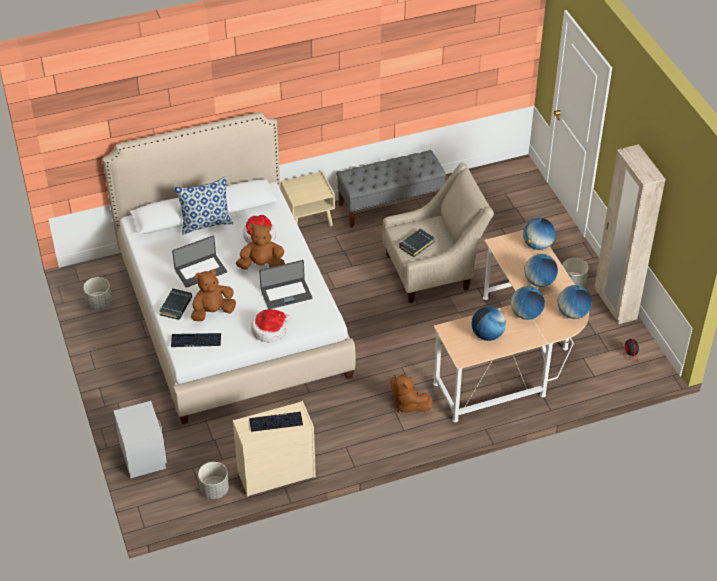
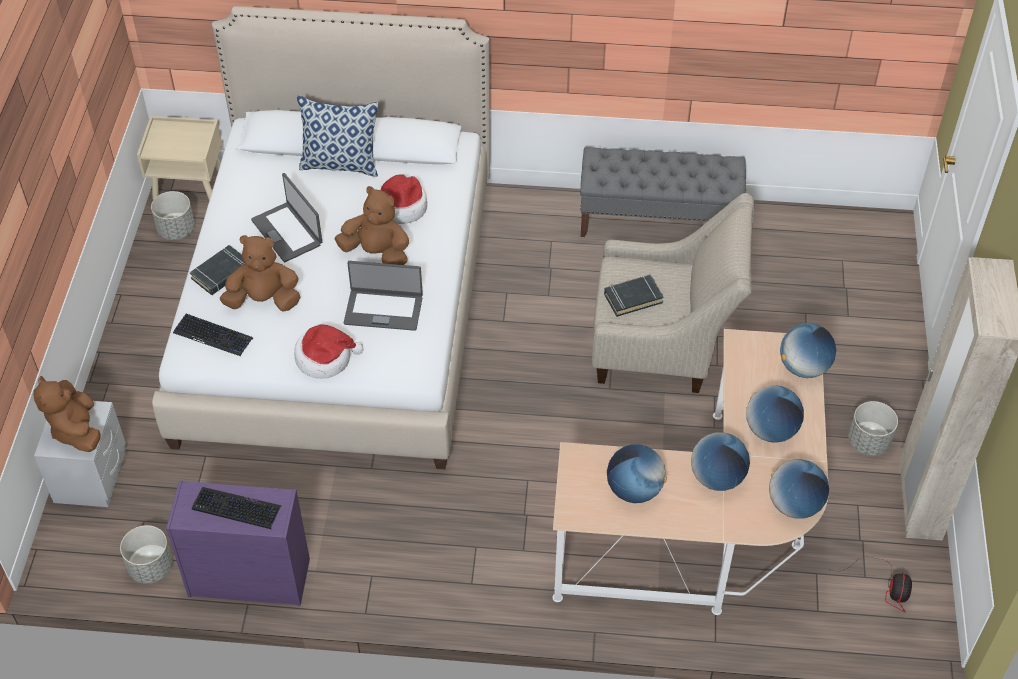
camera: 25 degrees right, 5 degrees up
laptop [172,235,227,288] -> laptop turned 60 degrees clockwise [251,173,322,262]
beige dresser [233,401,316,497] -> purple dresser [166,480,310,606]
beige nightstand [281,171,335,226] -> beige nightstand moved to [137,116,222,200]
brown plush toy [390,374,432,413] -> brown plush toy moved to [33,376,101,452]

